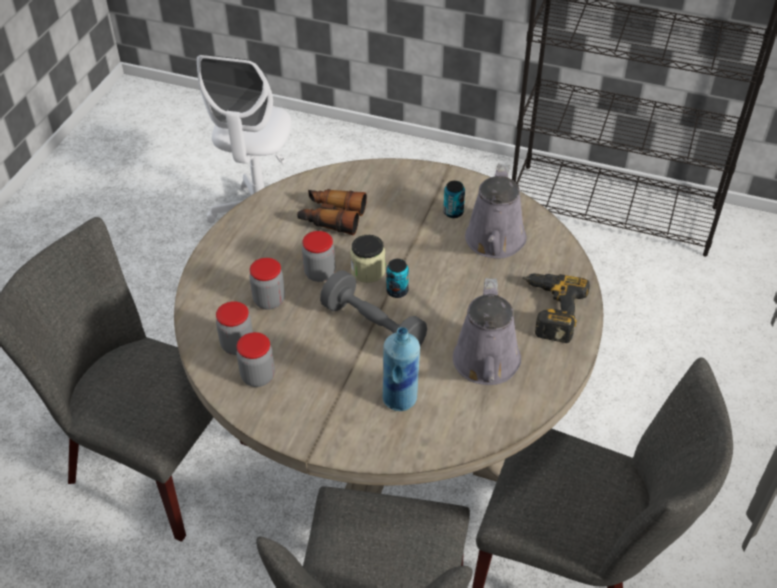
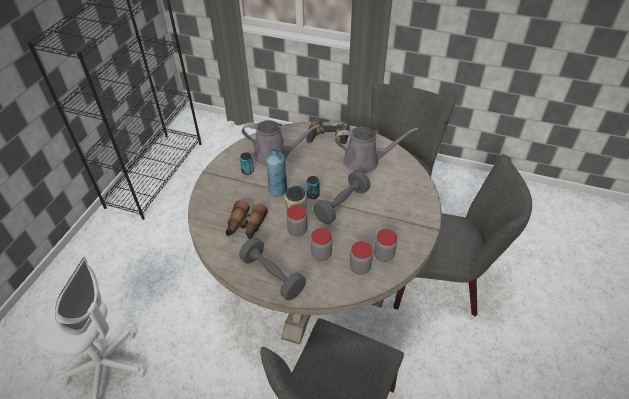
camera: 90 degrees left, 0 degrees up
blue bottle [383,327,420,411] -> blue bottle moved to [266,147,287,196]
none -> grey dumbbell [239,238,306,300]

